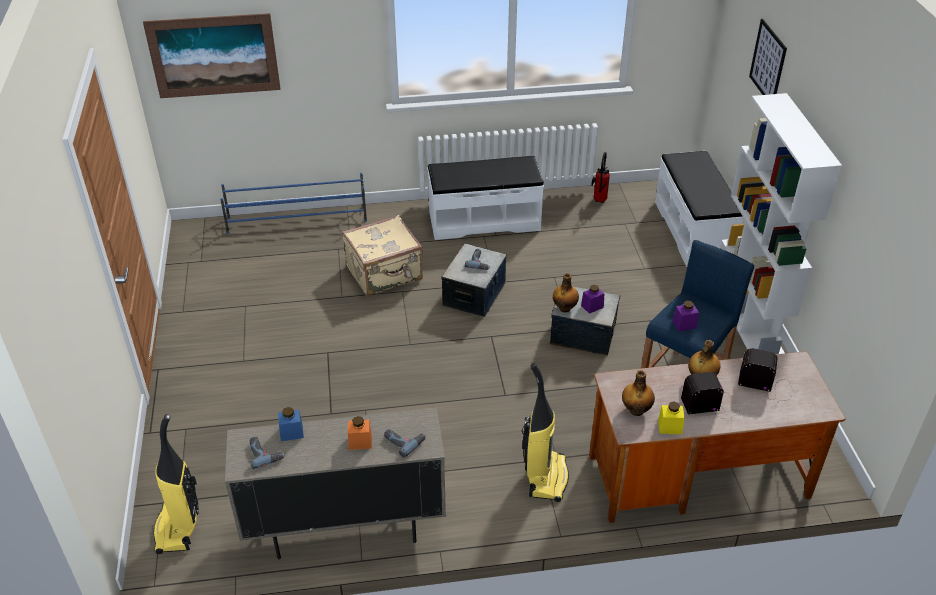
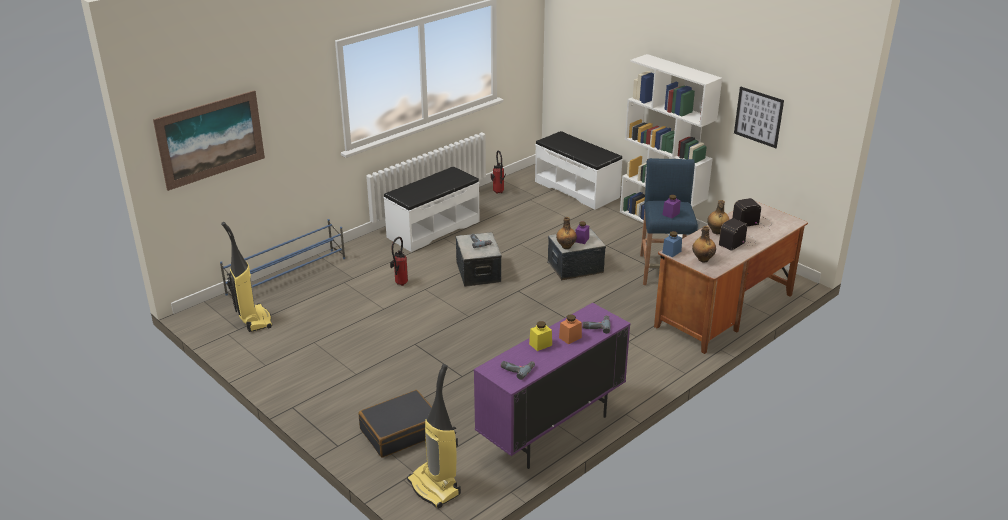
camera: 35 degrees left, 10 degrees down
beige cabinet [225,408,446,559] -> purple cabinet [474,303,631,469]
blue jar [278,407,304,441] -> blue jar moved to [662,231,682,257]
beige suitcase [342,215,423,296] -> fire extinguisher [390,237,408,286]
vacuum cleaner [522,363,569,502] -> vacuum cleaner moved to [221,222,272,332]
yellow jar [658,401,685,434] -> yellow jar moved to [529,321,552,351]
picture [749,19,787,95] -> picture moved to [734,87,784,148]
none -> black suitcase [358,390,432,457]

